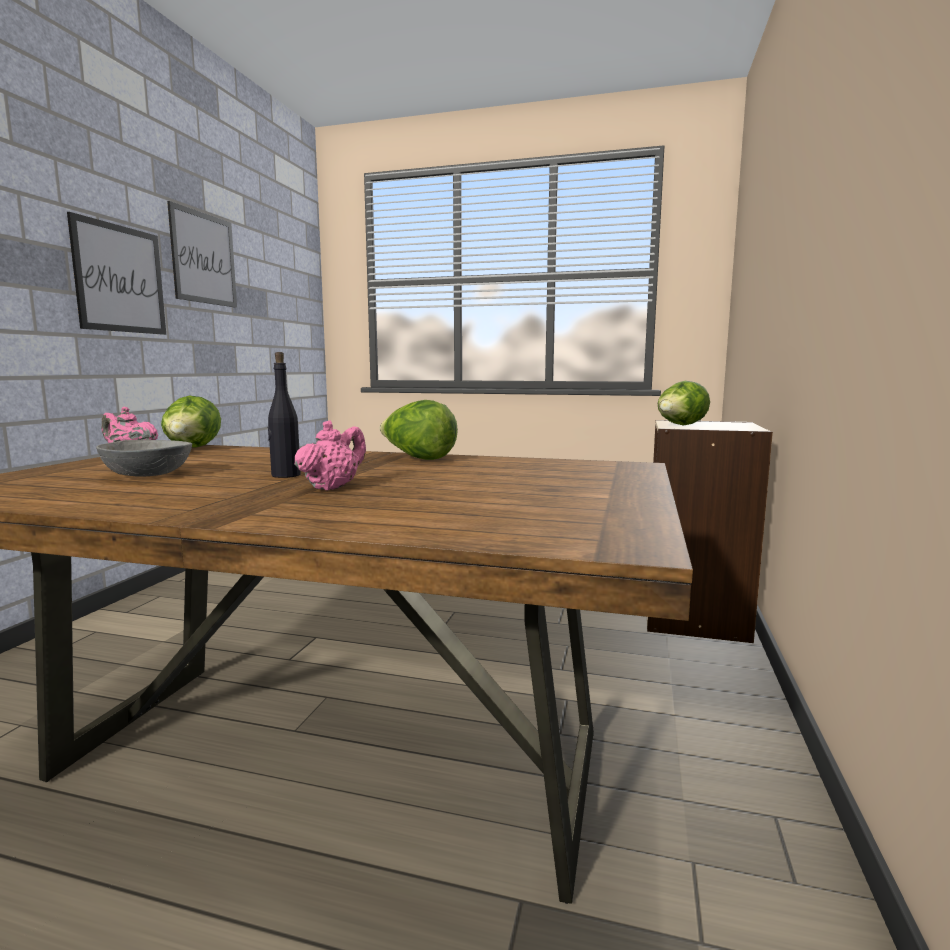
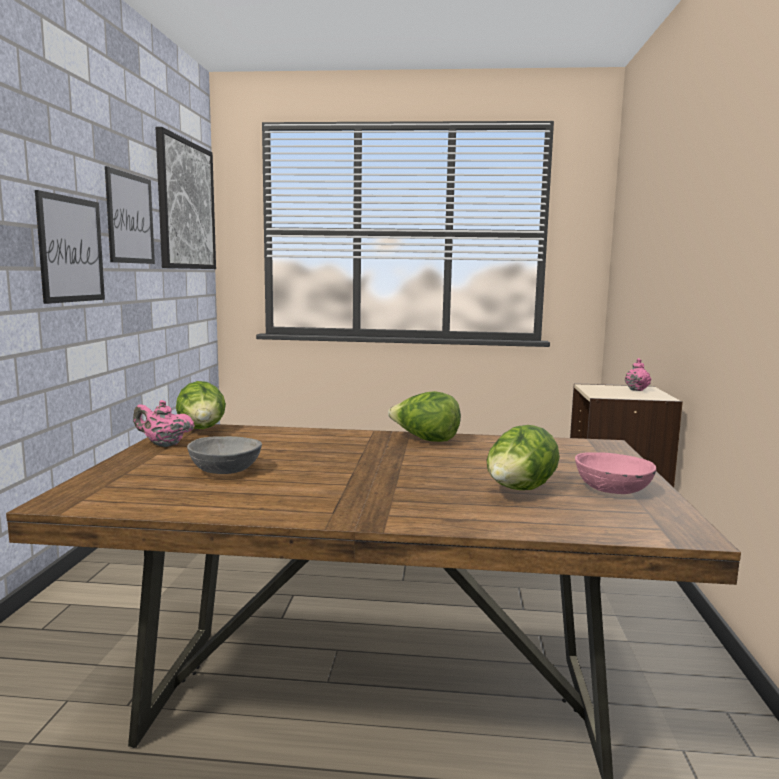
camera: 10 degrees left, 0 degrees up
black bottle [267,352,301,478] -> none
pink teapot [295,420,366,491] -> pink teapot moved to [625,358,652,391]
lettuce [658,381,710,426] -> lettuce moved to [487,425,560,490]
none -> picture [155,127,216,269]
none -> pink bowl [575,452,656,494]

